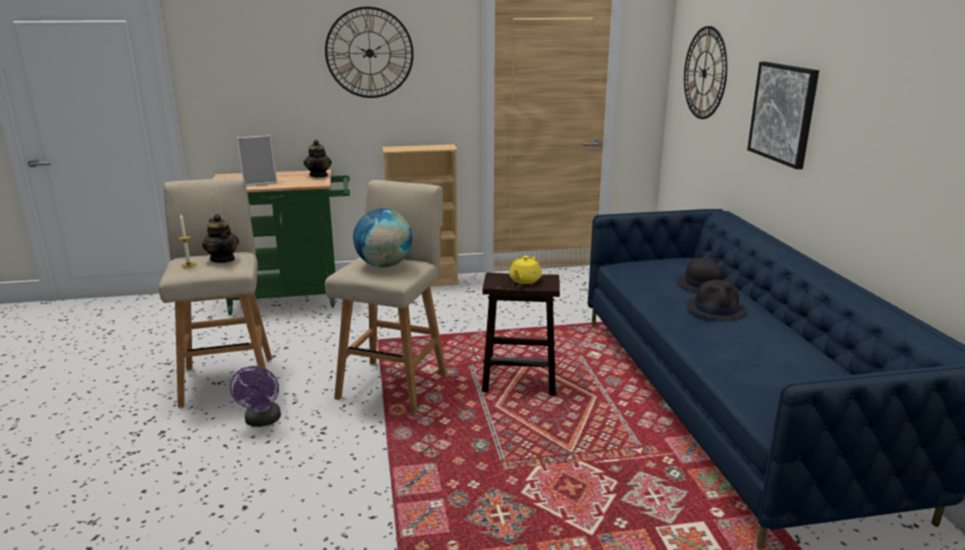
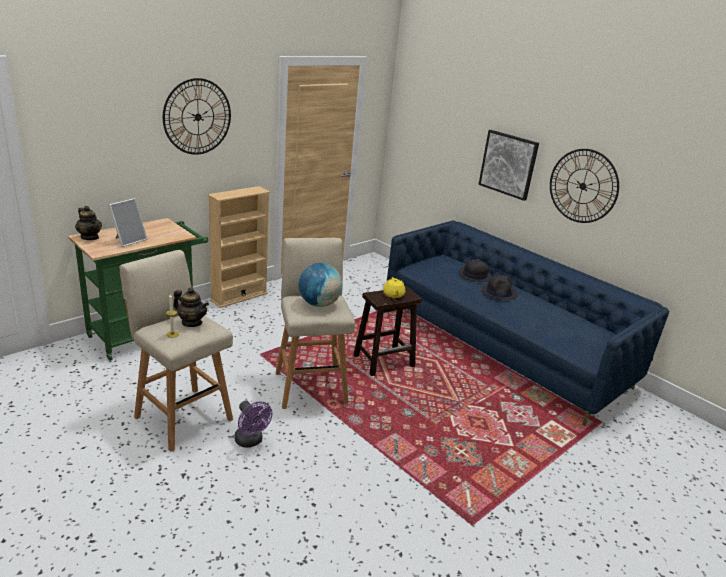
camera: 35 degrees left, 5 degrees up
teapot [304,140,332,178] -> teapot moved to [75,206,102,240]
wall clock [684,26,727,119] -> wall clock moved to [550,149,619,223]

